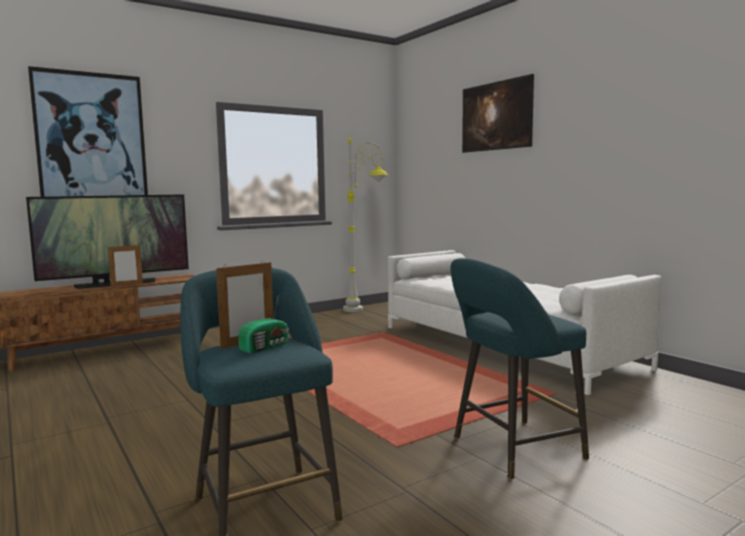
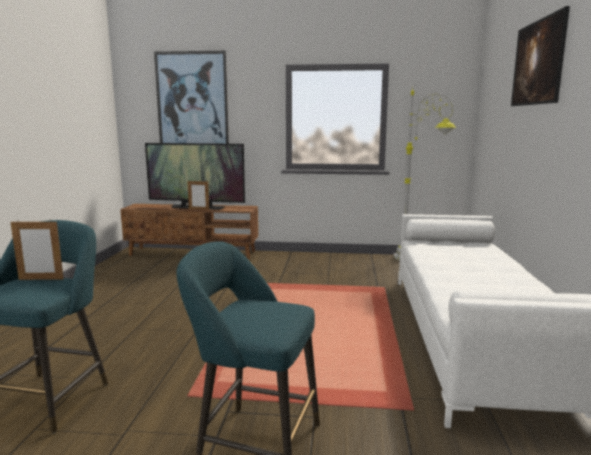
camera: 40 degrees right, 5 degrees up
radio [238,294,289,353] -> none

